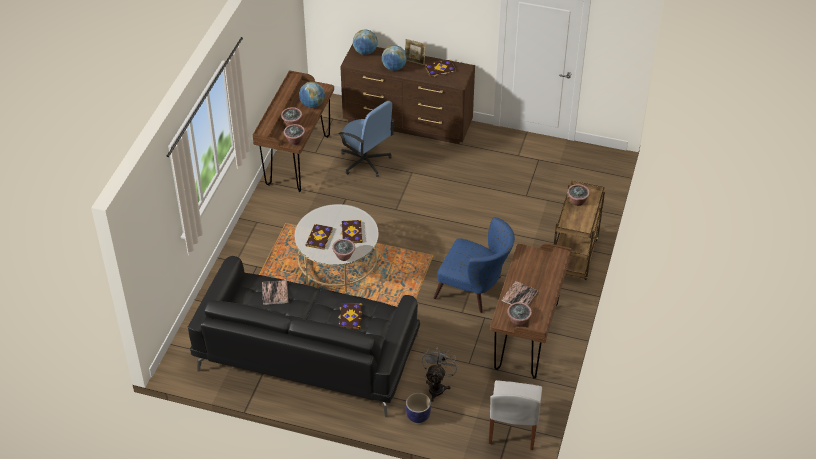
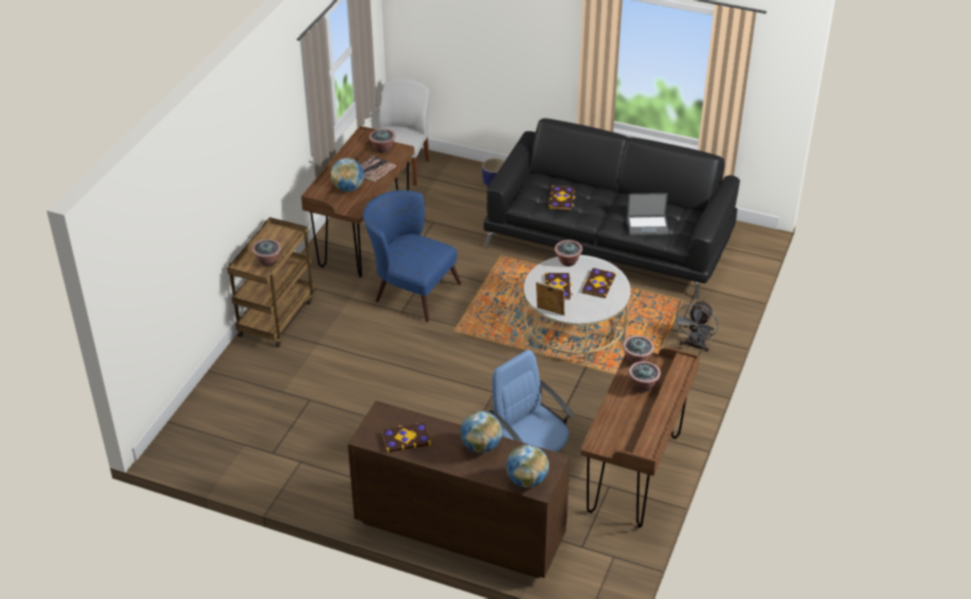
camera: 175 degrees left, 5 degrees down
book [262,280,288,305] -> laptop [627,193,669,235]
globe [299,82,325,108] -> globe moved to [331,158,364,192]
picture frame [405,39,426,65] -> picture frame moved to [536,282,565,316]
grey fan [422,347,459,402] -> grey fan moved to [674,300,718,352]

